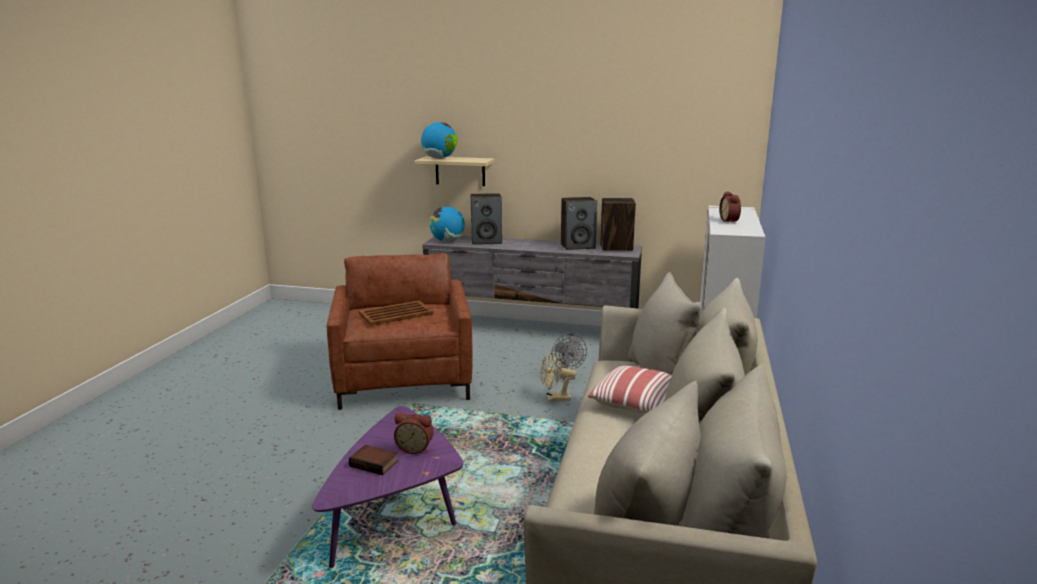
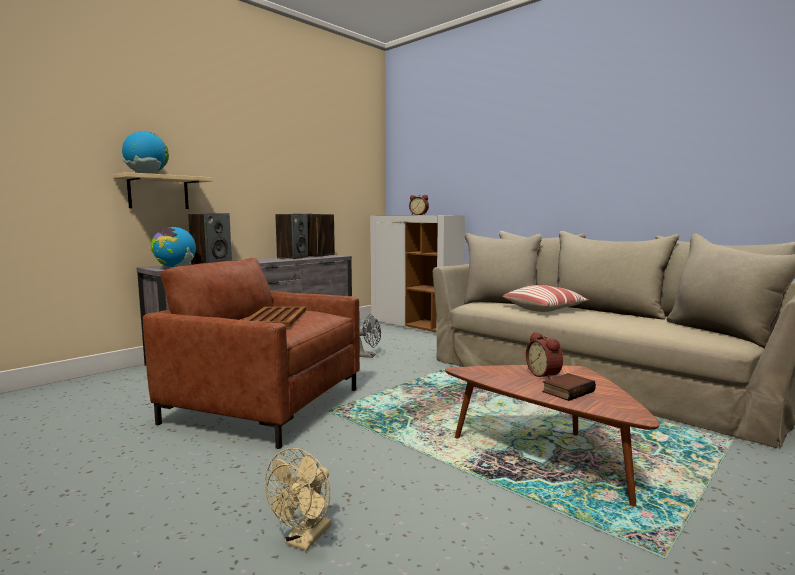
camera: 60 degrees left, 10 degrees down
purple coffee table [312,406,463,568] -> brown coffee table [445,365,660,506]
alarm clock [394,413,433,454] -> alarm clock turned 120 degrees clockwise [526,332,563,379]
beige fan [540,351,576,401] -> beige fan moved to [265,448,332,551]

